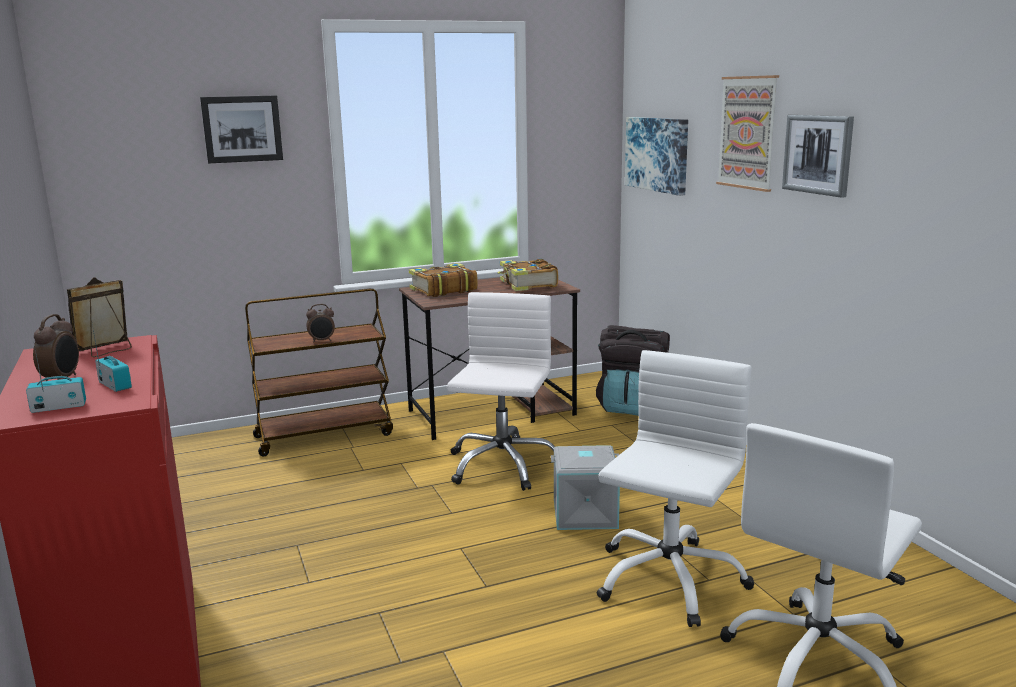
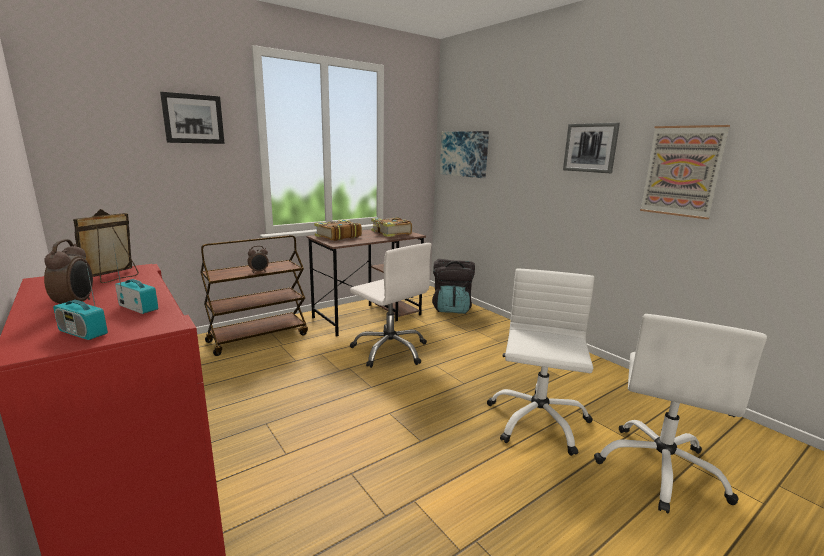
camera: 15 degrees left, 0 degrees up
radio [26,341,86,413] -> radio turned 120 degrees counterclockwise [53,258,108,340]
white office chair [447,292,555,491] -> white office chair turned 135 degrees clockwise [350,243,432,368]
grey storage box [551,445,620,530] -> none
picture [716,75,779,192] -> picture moved to [640,125,730,219]

